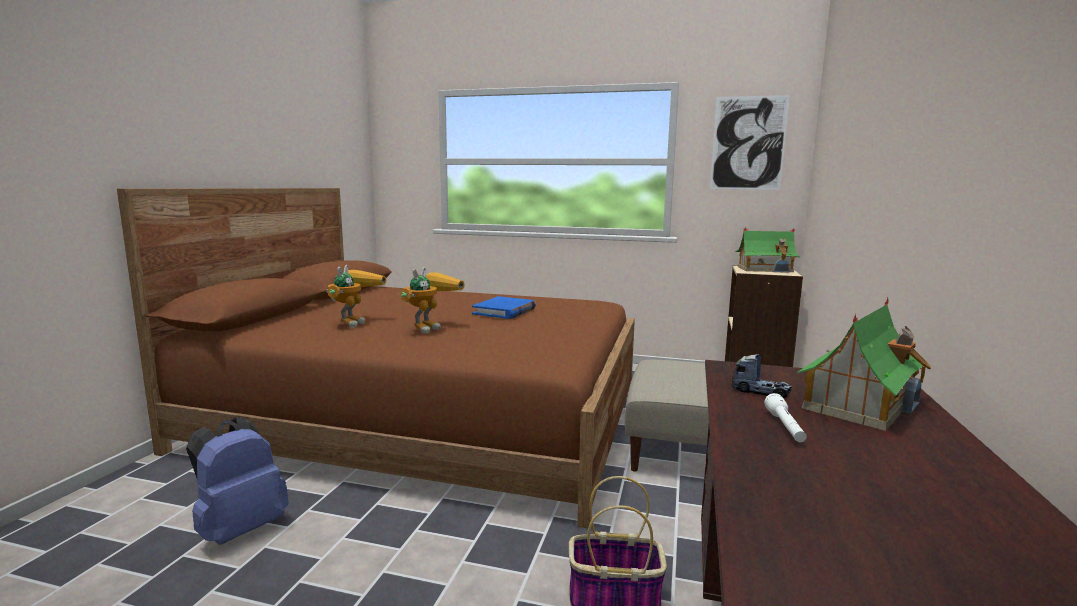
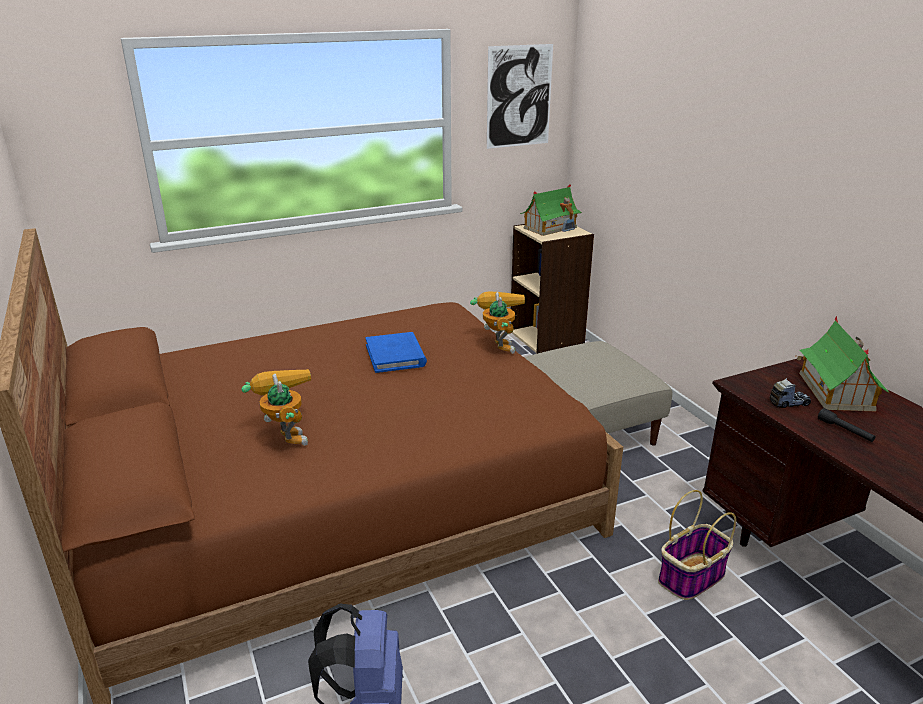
camera: 40 degrees left, 15 degrees up
toy robot [400,267,465,334] -> toy robot moved to [470,291,525,354]
white flashlight [764,393,807,442] -> black flashlight [818,408,876,442]

